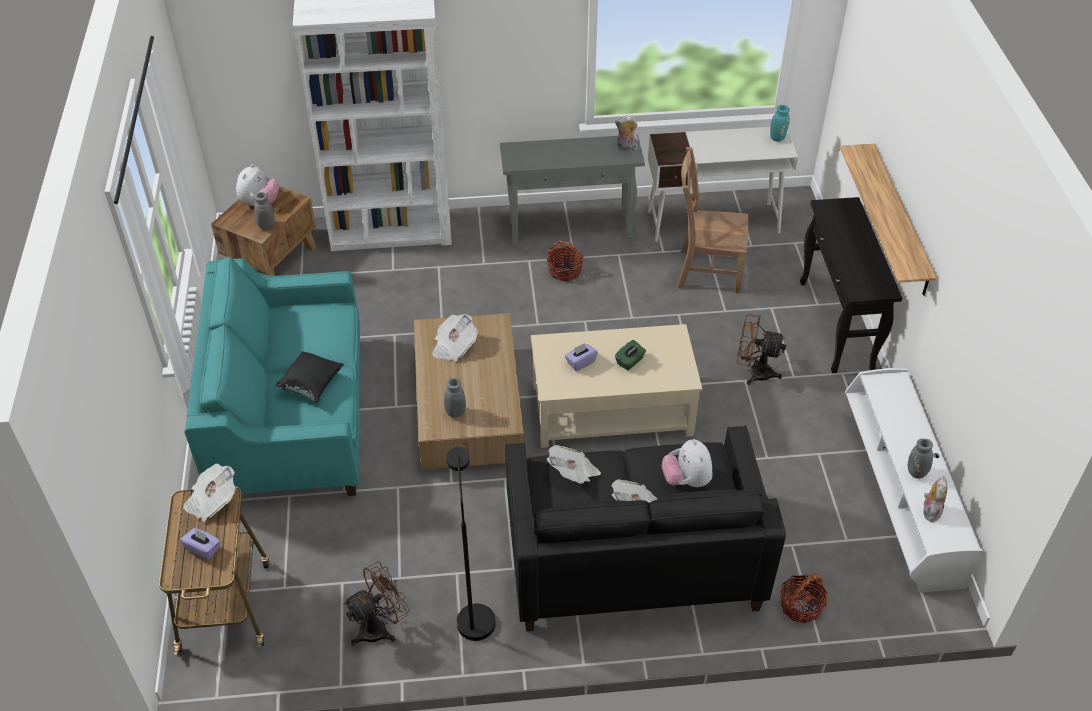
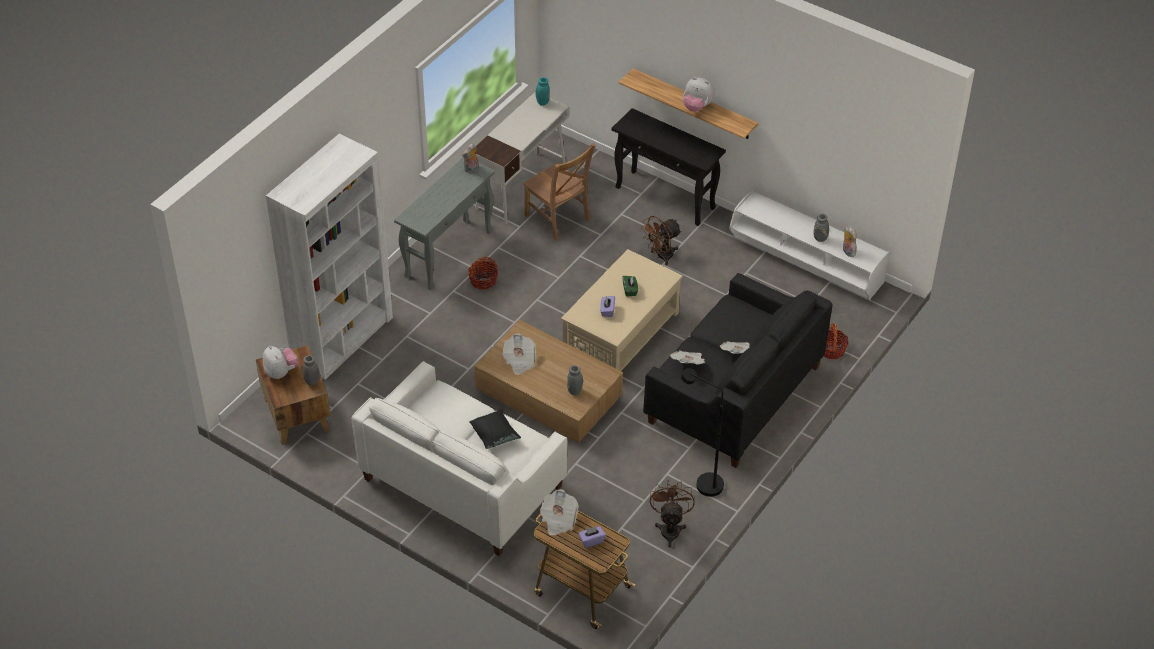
camera: 50 degrees left, 0 degrees up
turquoise sofa [184,256,360,496] -> white sofa [351,361,568,556]
plush toy [662,439,712,487] -> plush toy moved to [683,77,715,112]
brown chair [677,147,749,294] -> brown chair turned 90 degrees counterclockwise [523,143,596,241]

